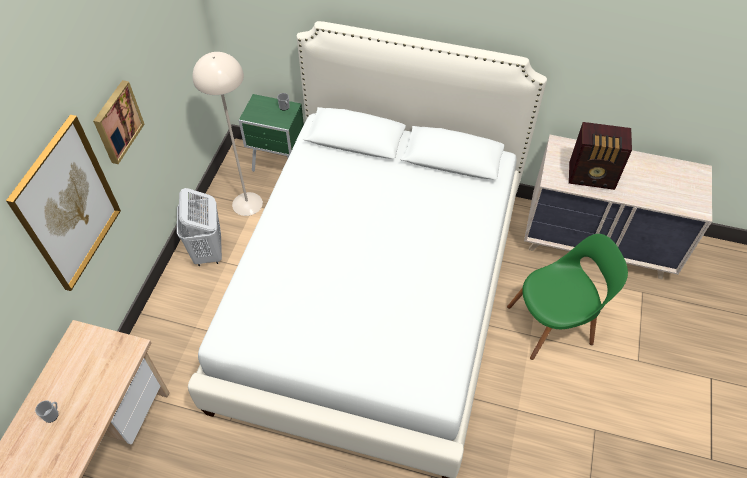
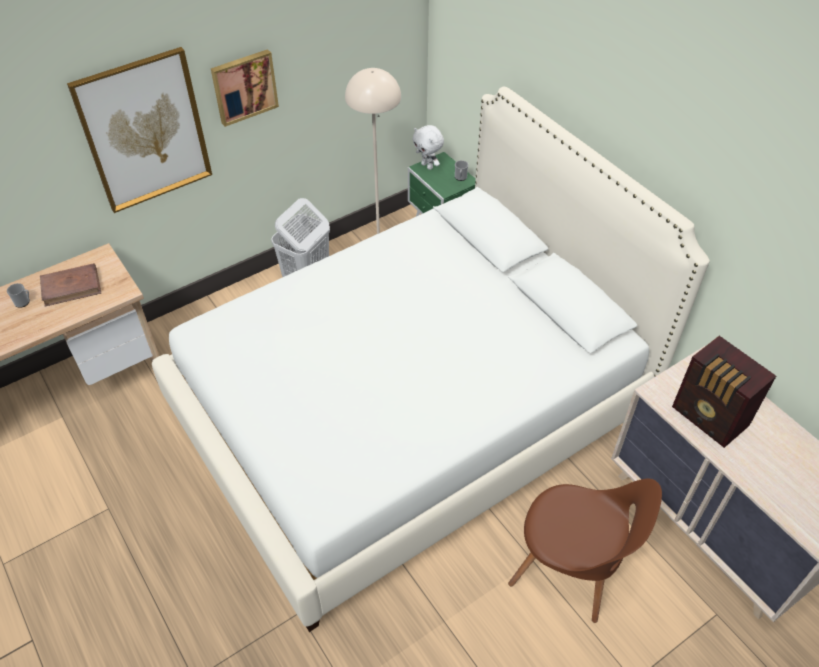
camera: 40 degrees right, 5 degrees down
green chair [507,234,628,360] -> brown chair [508,479,662,623]
none -> brown book [40,263,101,307]
none -> white plush toy [412,125,444,170]

